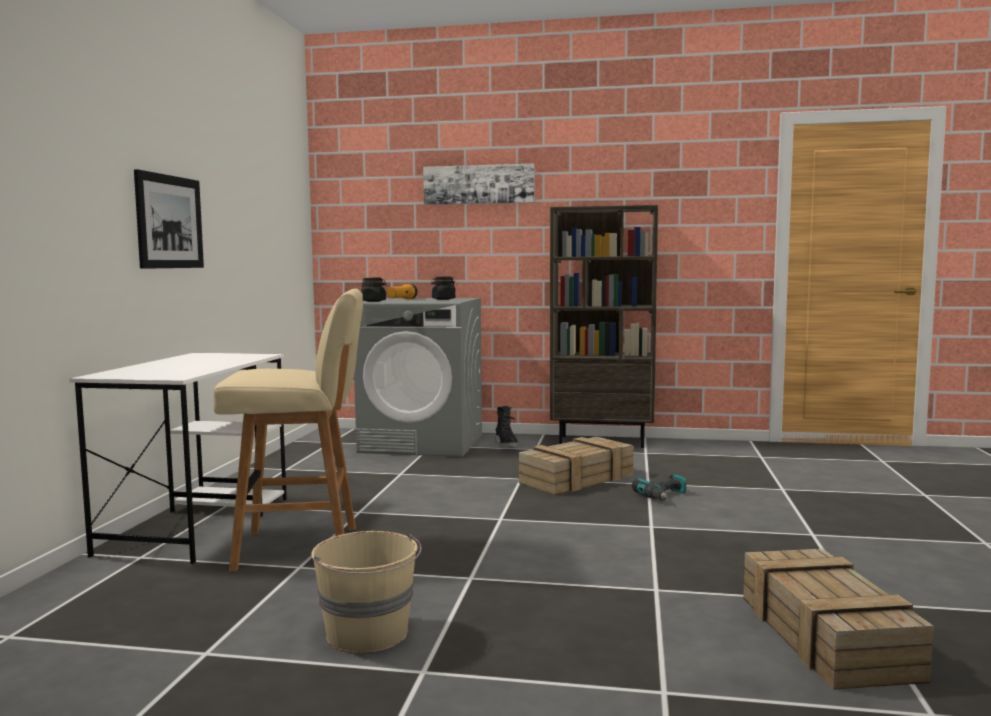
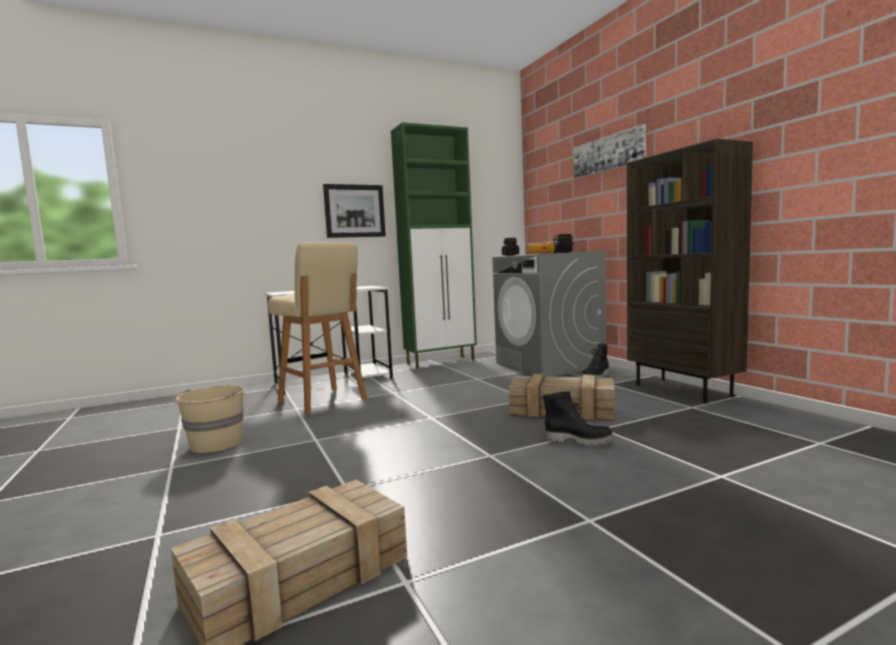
camera: 55 degrees right, 0 degrees up
power drill [632,474,686,501] -> black boot [543,391,614,446]
none -> green cabinet [391,122,477,369]

